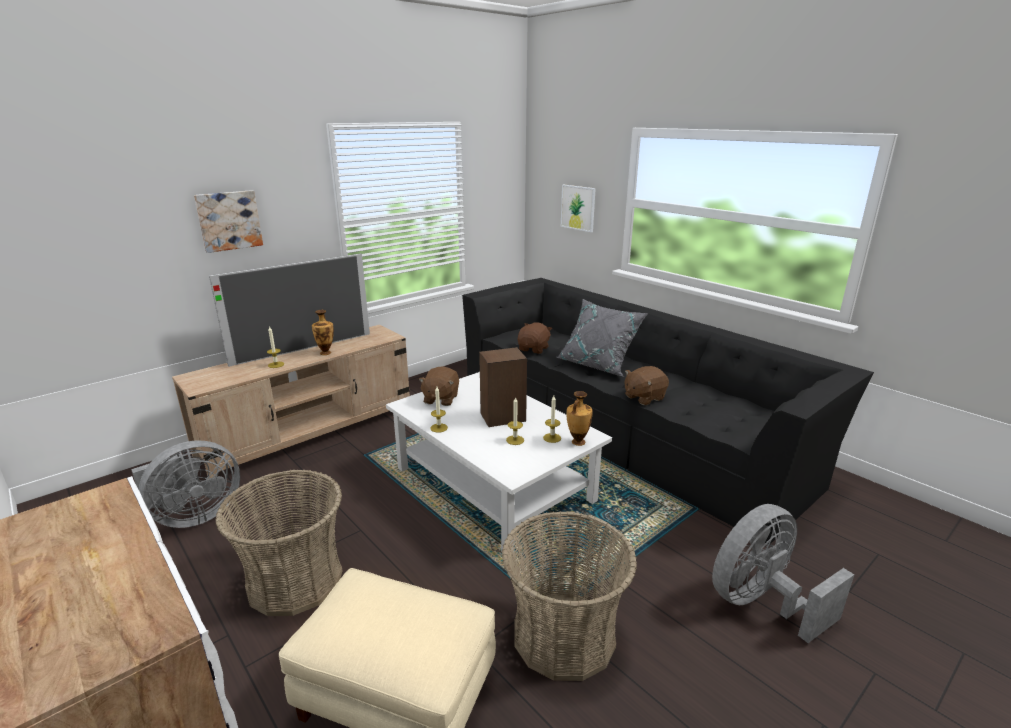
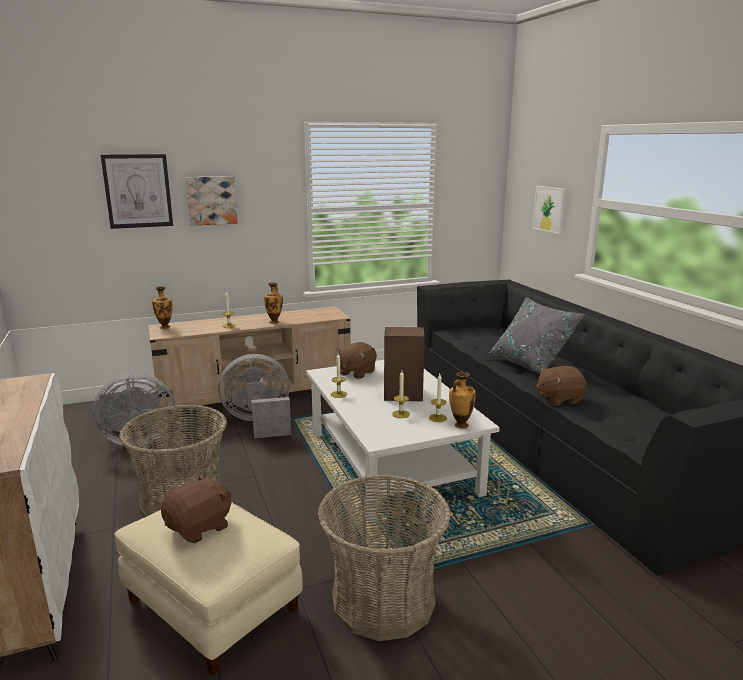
camera: 20 degrees right, 5 degrees down
television [209,253,370,367] -> none
brown plush toy [518,323,552,354] -> brown plush toy moved to [161,475,231,543]
grey fan [712,504,854,643] -> grey fan moved to [218,354,291,438]
none -> picture [101,154,173,229]
none -> vase [152,286,173,329]

